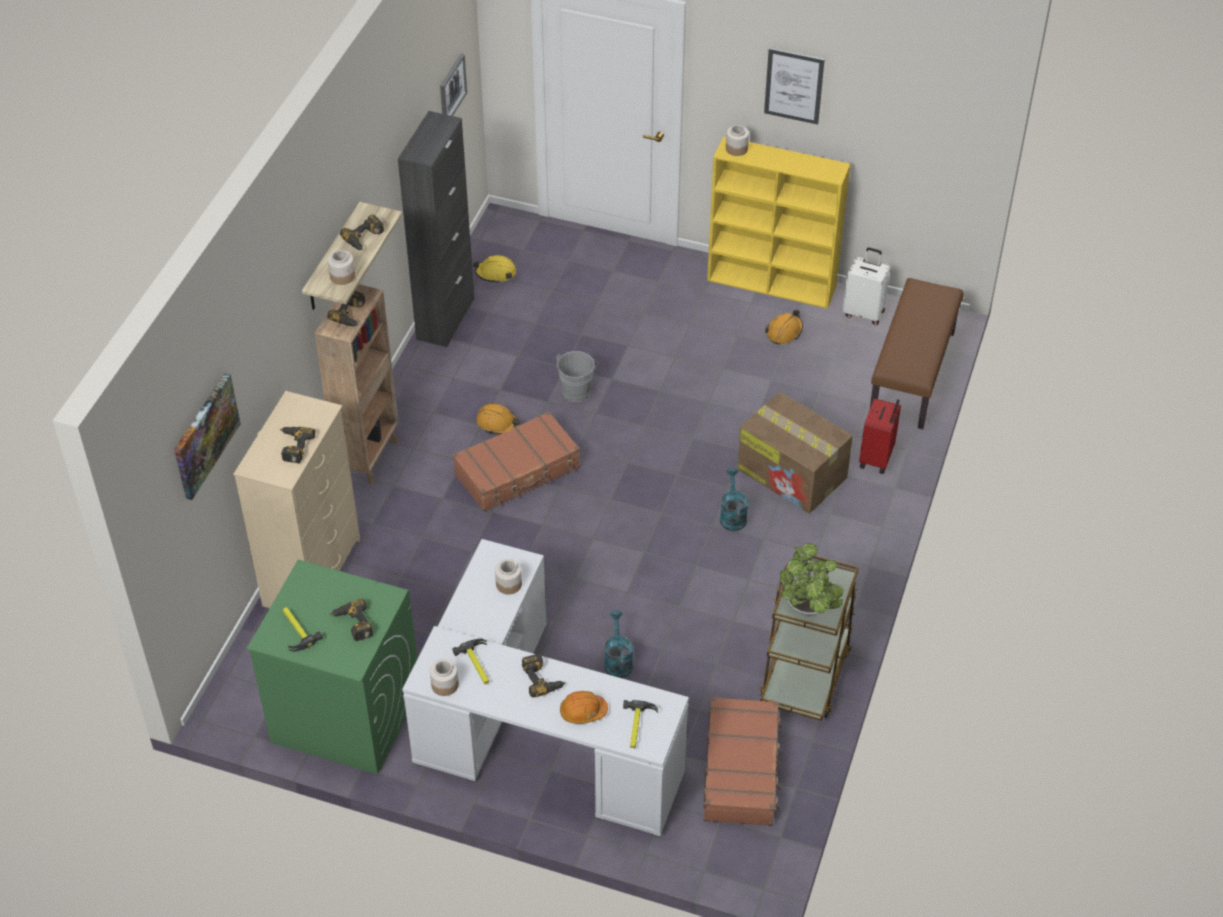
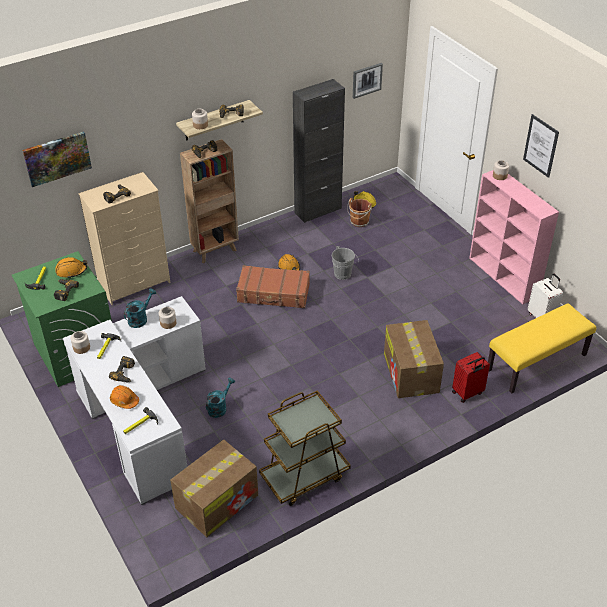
camera: 40 degrees right, 5 degrees down
brown suitcase [703,697,783,826] -> cardboard box [170,440,258,537]
yellow bookcase [707,136,850,309] -> pink bookcase [469,170,559,304]
turquoise watering can [720,468,748,531] -> turquoise watering can moved to [124,288,156,328]
orange hard hat [765,309,803,345] -> orange hard hat moved to [55,257,87,278]
potted plant [780,543,844,616] -> none
brown bench [870,278,964,429] -> yellow bench [488,303,596,394]
none -> brown bucket [347,198,372,227]

